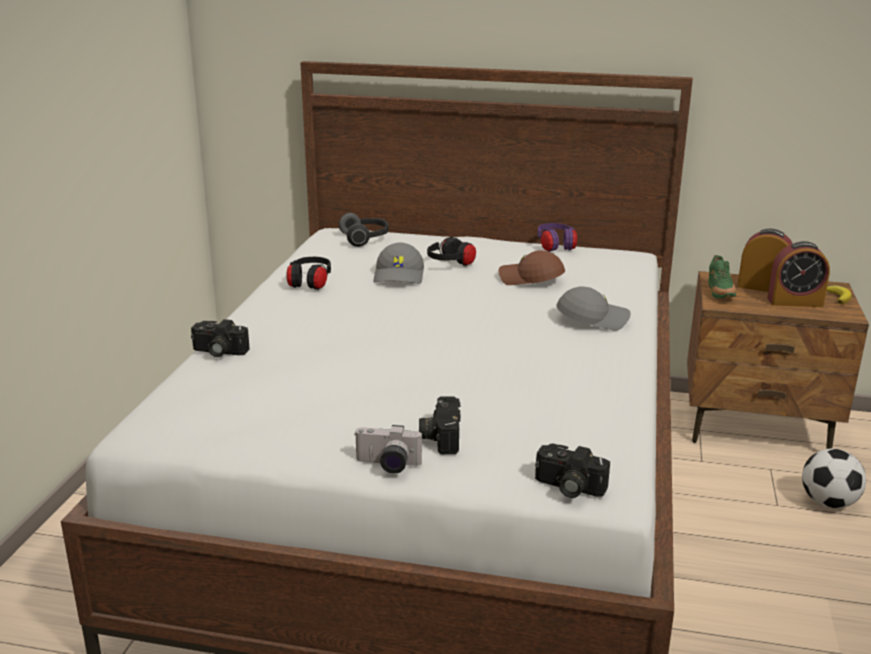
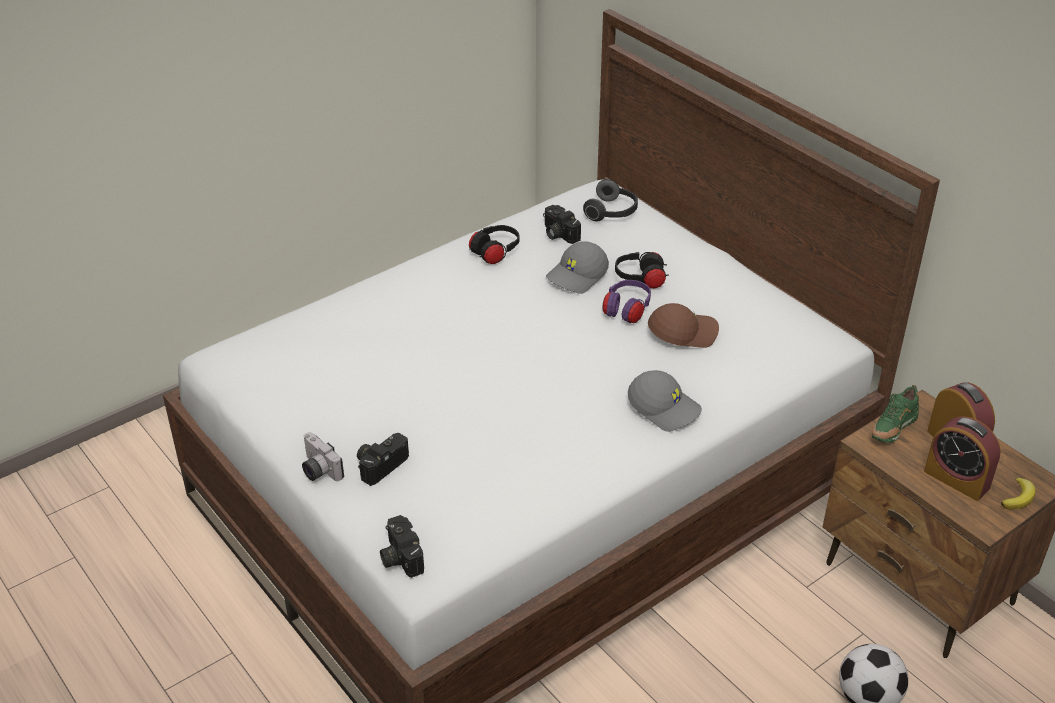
camera: 40 degrees right, 15 degrees up
camera [191,319,250,357] -> camera moved to [543,205,581,244]
brown cap [498,250,565,285] -> brown cap turned 105 degrees clockwise [648,303,719,348]
purple headphones [538,223,577,252] -> purple headphones moved to [603,280,651,323]

